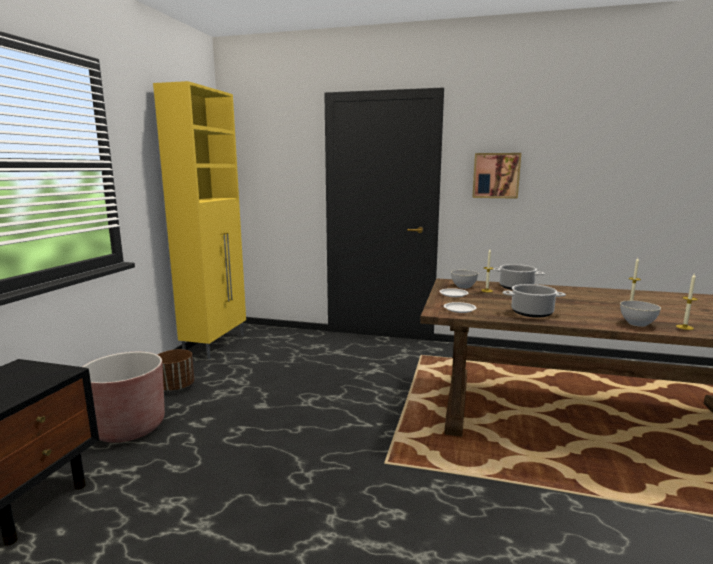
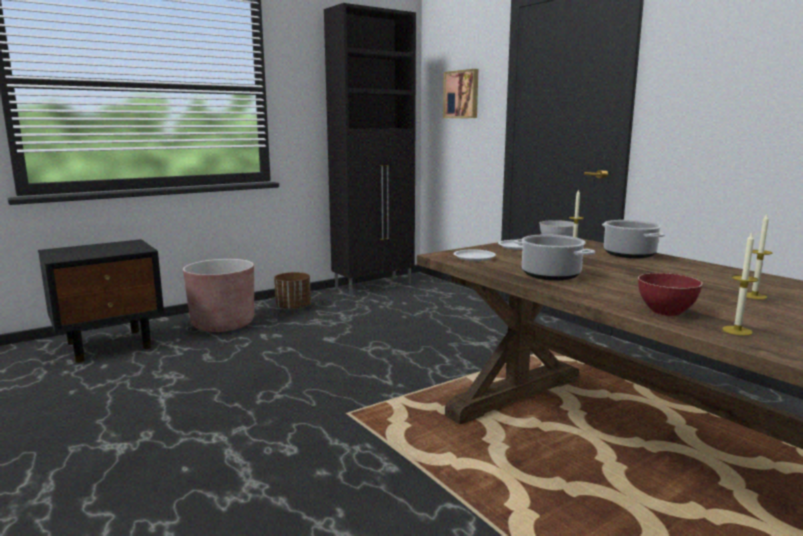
camera: 40 degrees right, 0 degrees up
yellow cabinet [153,81,246,359] -> black cabinet [324,3,416,295]
picture [472,153,521,199] -> picture moved to [443,69,478,118]
grey bowl [620,300,661,327] -> red bowl [638,273,703,316]

